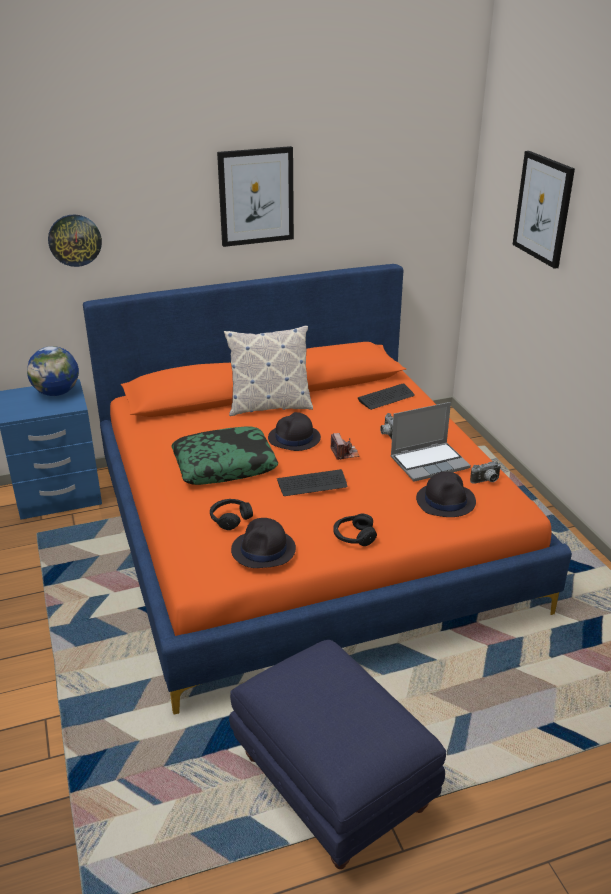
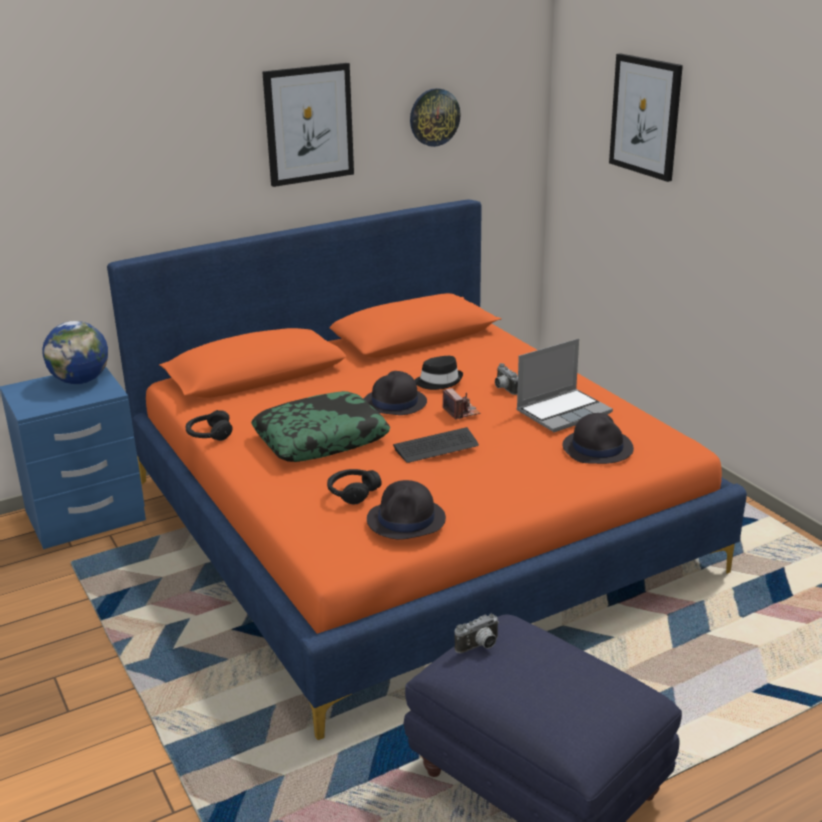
camera: 10 degrees left, 5 degrees down
wall clock [48,215,102,267] -> wall clock moved to [410,88,461,147]
pillow [224,326,313,416] -> none
black headphones [333,513,377,546] -> black headphones moved to [186,410,233,441]
keyboard [357,383,415,410] -> none
camera [470,461,501,484] -> camera moved to [455,613,499,653]
none -> black hat [415,356,463,390]

